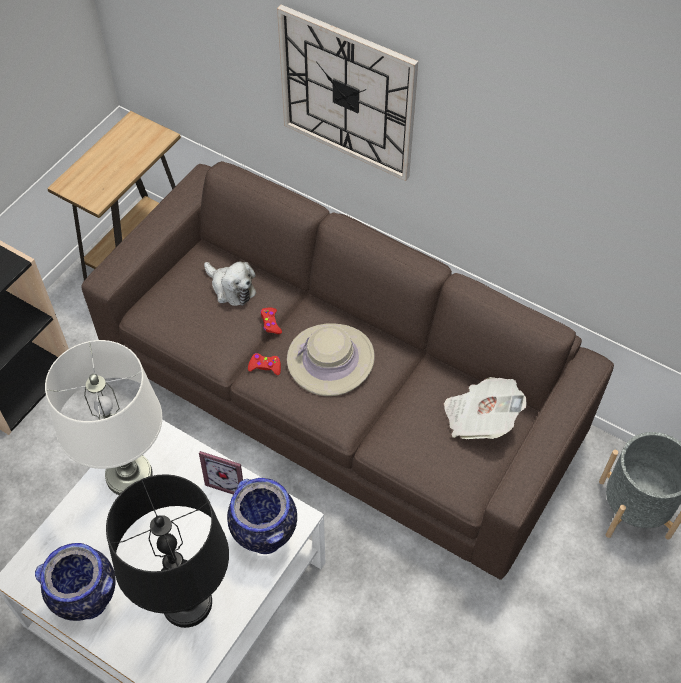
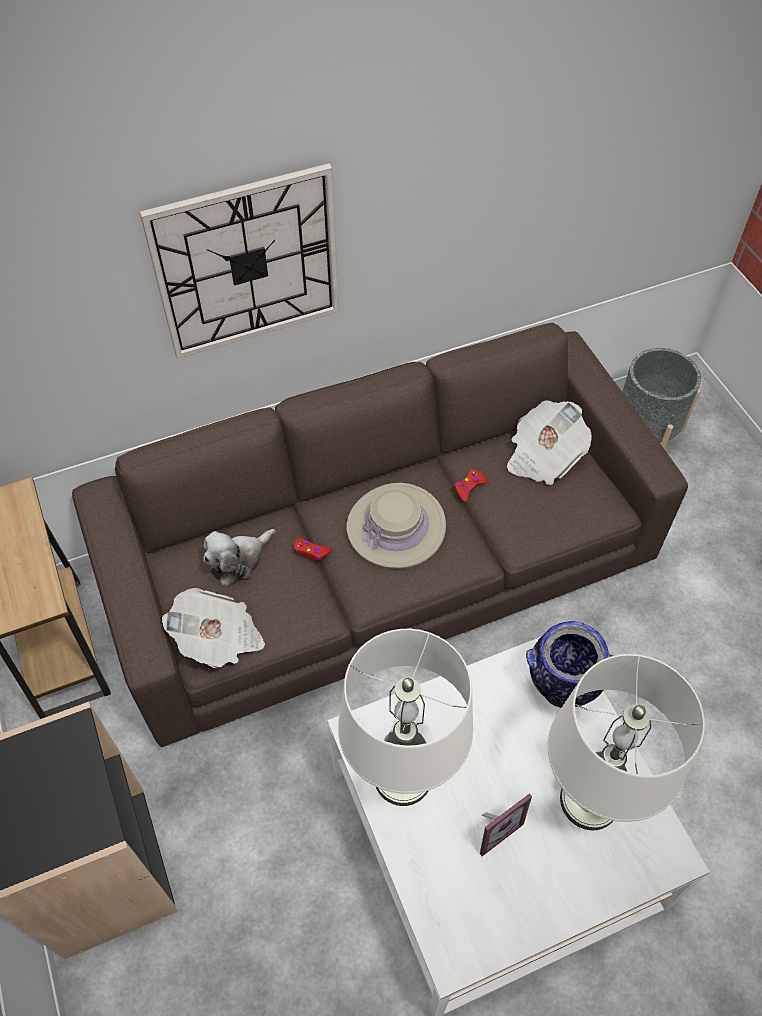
camera: 55 degrees left, 0 degrees up
vase [35,543,116,621] -> none
black table lamp [106,474,229,628] -> white table lamp [548,654,705,830]
picture frame [199,451,243,494] -> picture frame moved to [480,794,532,856]
plush toy [204,262,256,306] -> plush toy turned 150 degrees clockwise [203,529,276,587]
red game controller [248,353,281,375] -> red game controller moved to [454,469,488,502]
none -> newspaper [162,588,265,668]

